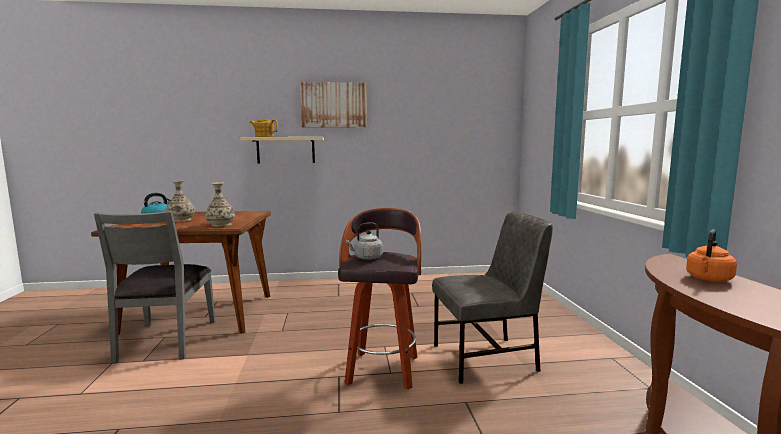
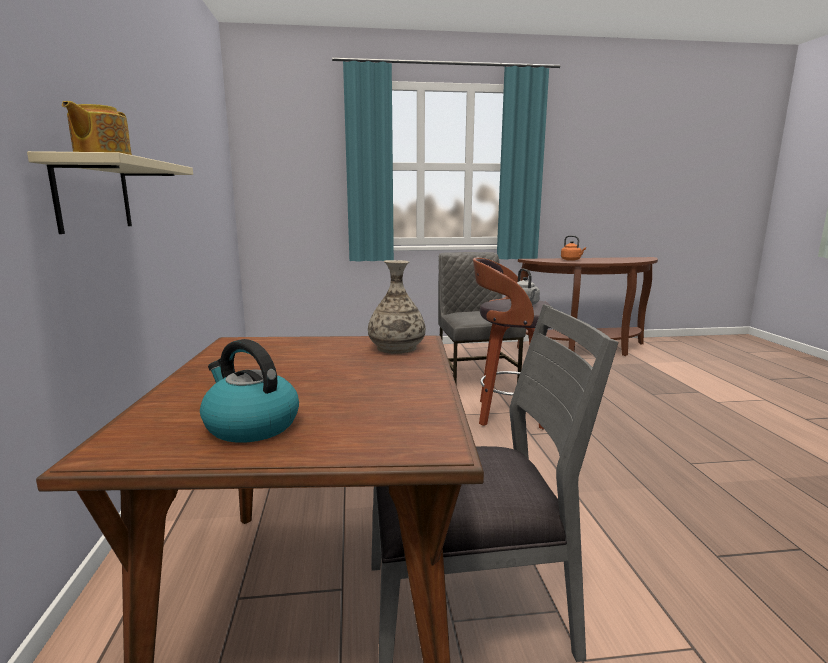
camera: 90 degrees left, 5 degrees up
vase [166,180,195,222] -> none
picture [300,82,367,127] -> none

